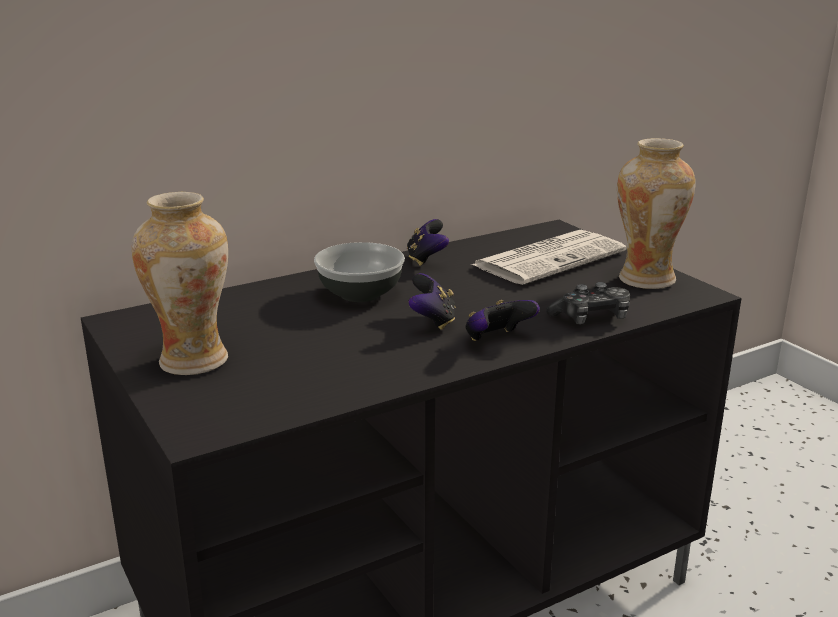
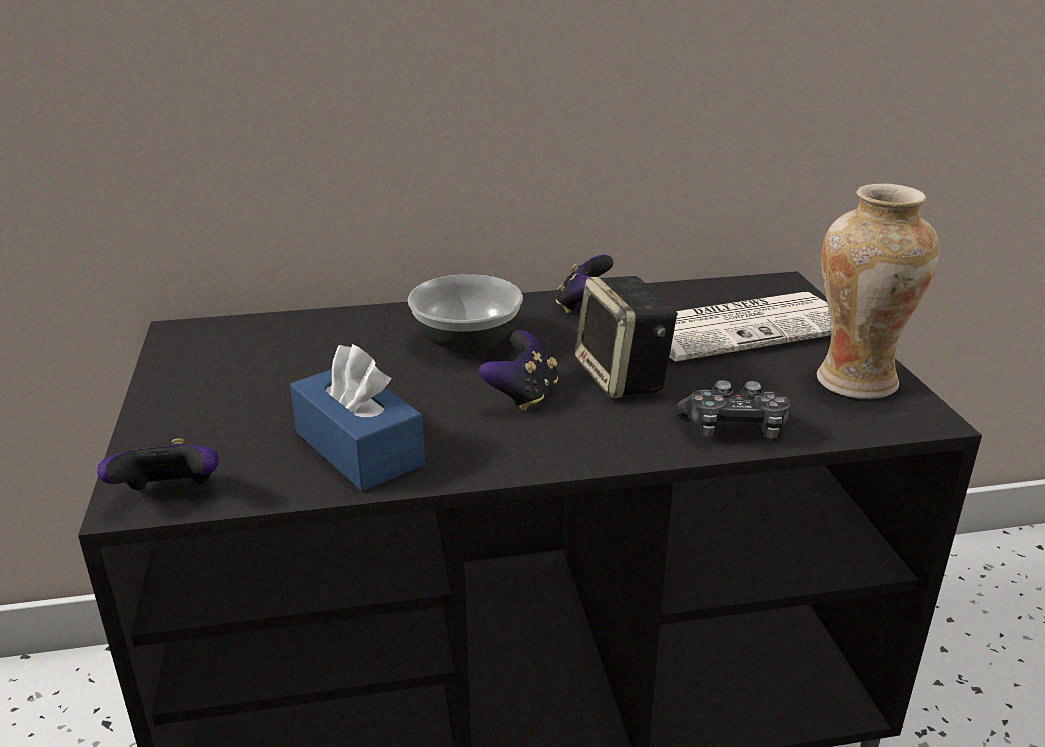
camera: 20 degrees right, 5 degrees up
vase [132,192,228,375] -> none
game controller [465,300,540,341] -> game controller moved to [97,438,219,491]
none -> blue tissue box [290,344,425,491]
none -> speaker [575,276,678,398]

